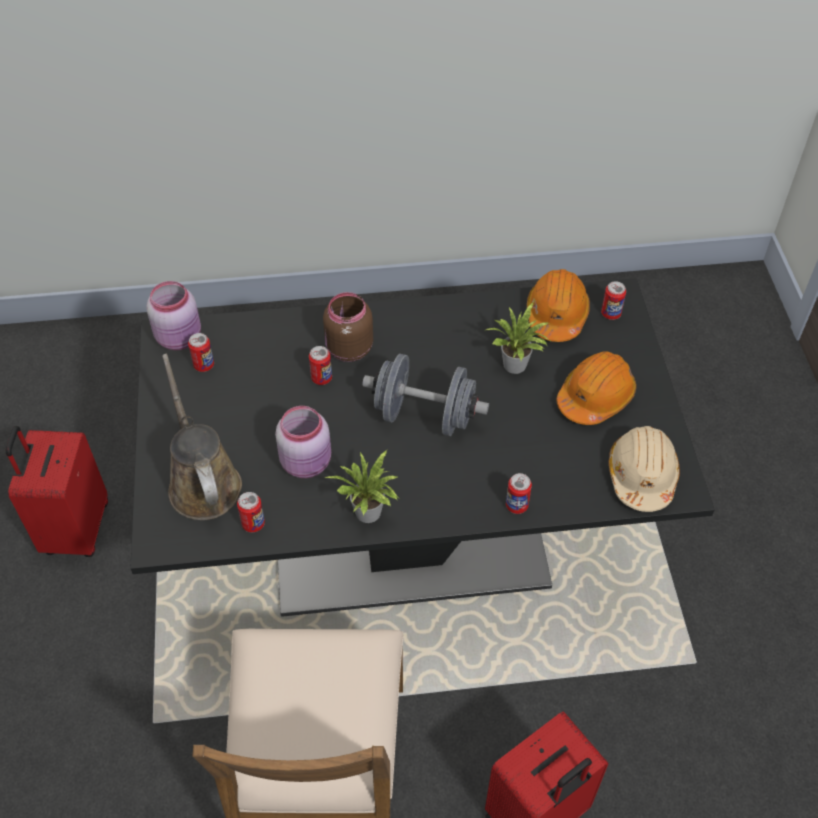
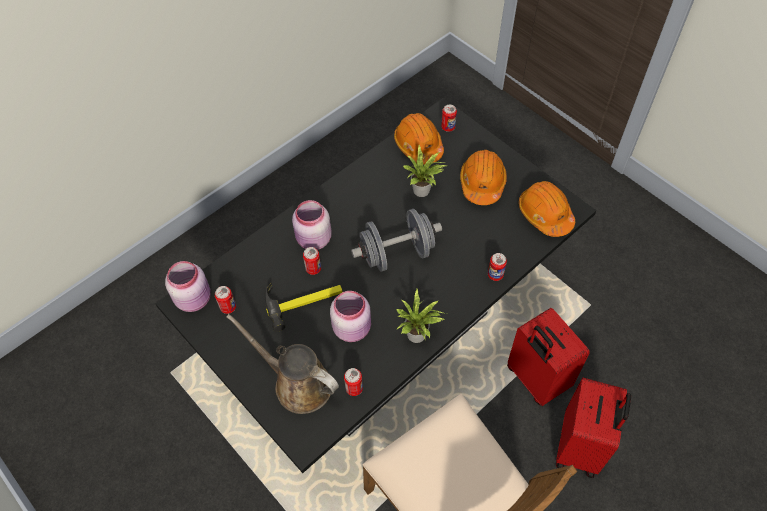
camera: 35 degrees left, 5 degrees up
red suitcase [6,426,108,557] -> red suitcase moved to [507,308,590,406]
brown jar [323,292,373,362] -> pink jar [292,200,332,250]
beige hard hat [609,426,680,512] -> orange hard hat [519,181,575,237]
none -> hammer [265,283,343,331]

